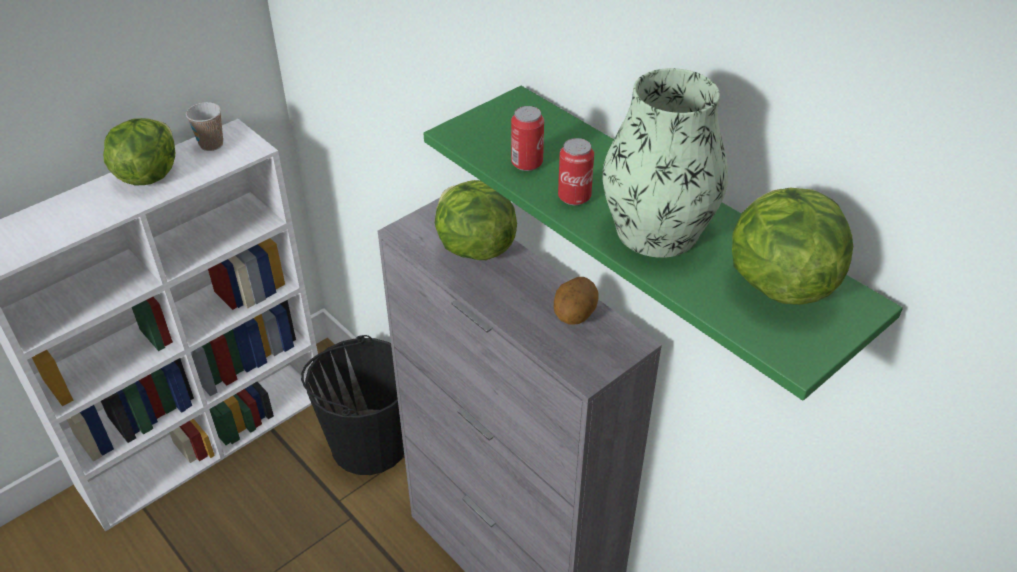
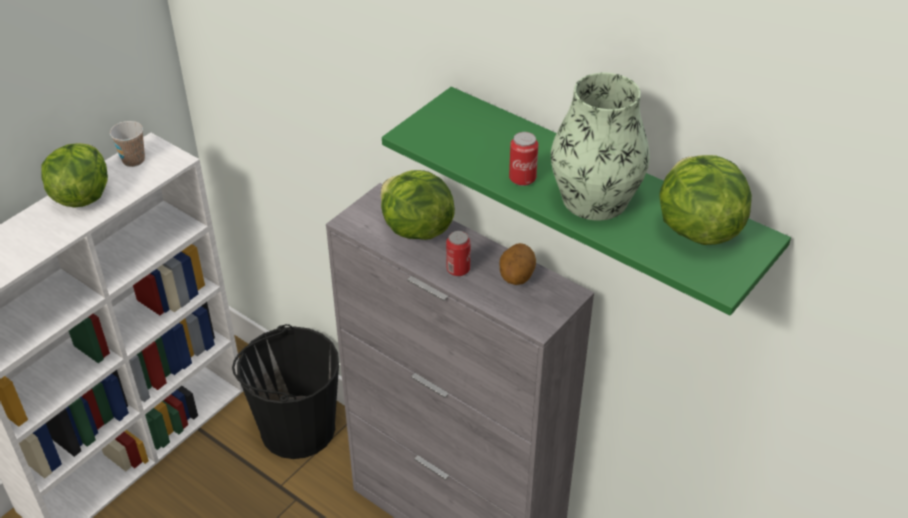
camera: 10 degrees left, 0 degrees up
can [511,106,544,171] -> can moved to [446,231,471,276]

